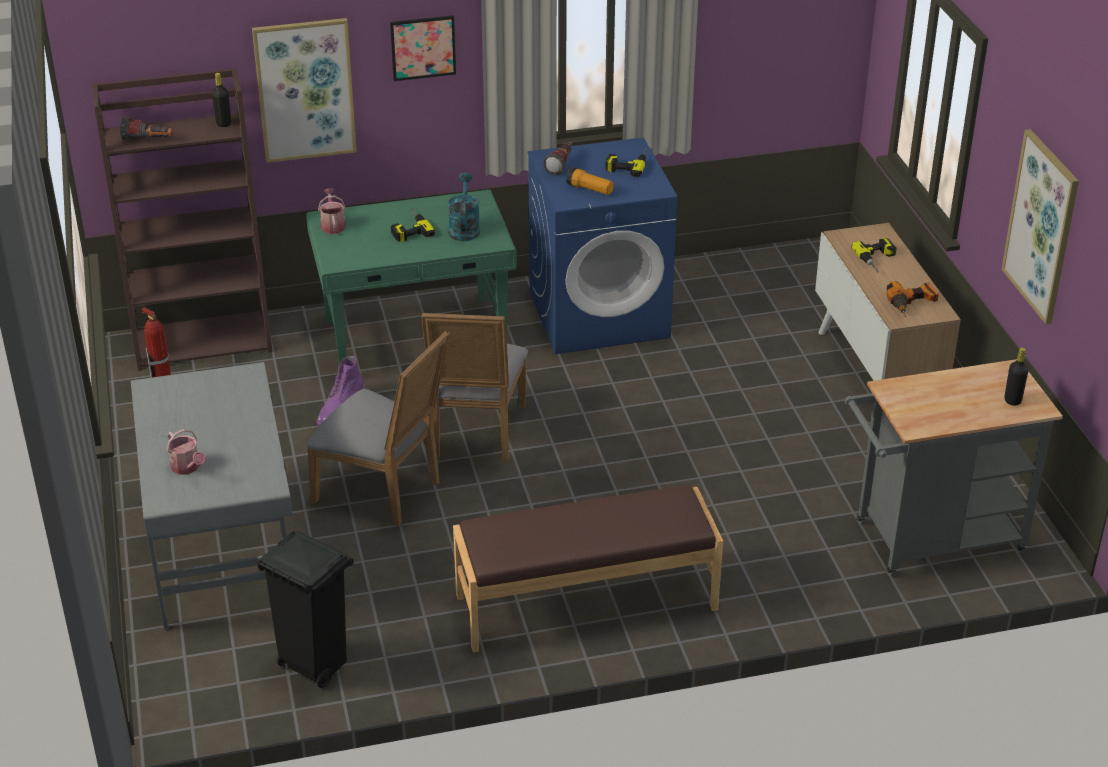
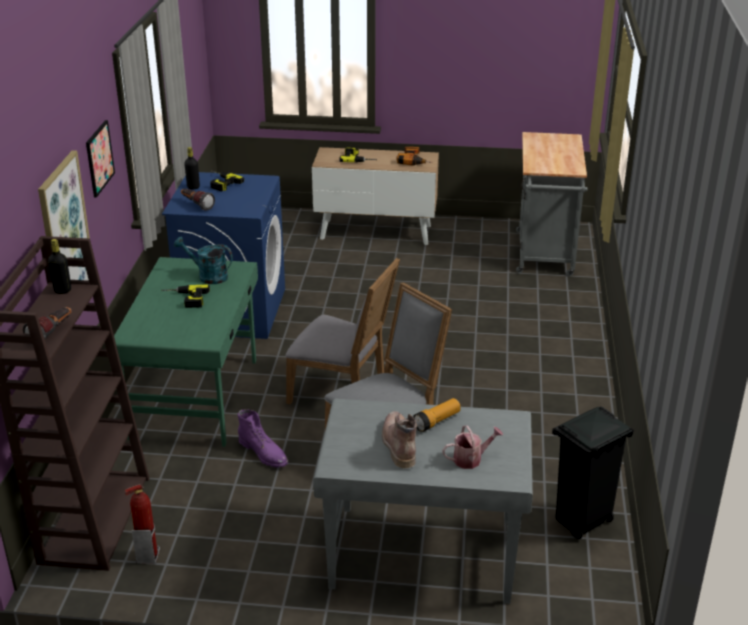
camera: 70 degrees left, 5 degrees down
watering can [318,189,346,234] -> none
brown bench [453,485,723,652] -> none
flashlight [566,167,614,195] -> flashlight moved to [413,398,461,432]
picture [1001,129,1079,325] -> none
black bottle [1004,347,1028,406] -> black bottle moved to [184,147,200,189]
none -> brown boot [382,411,417,469]

